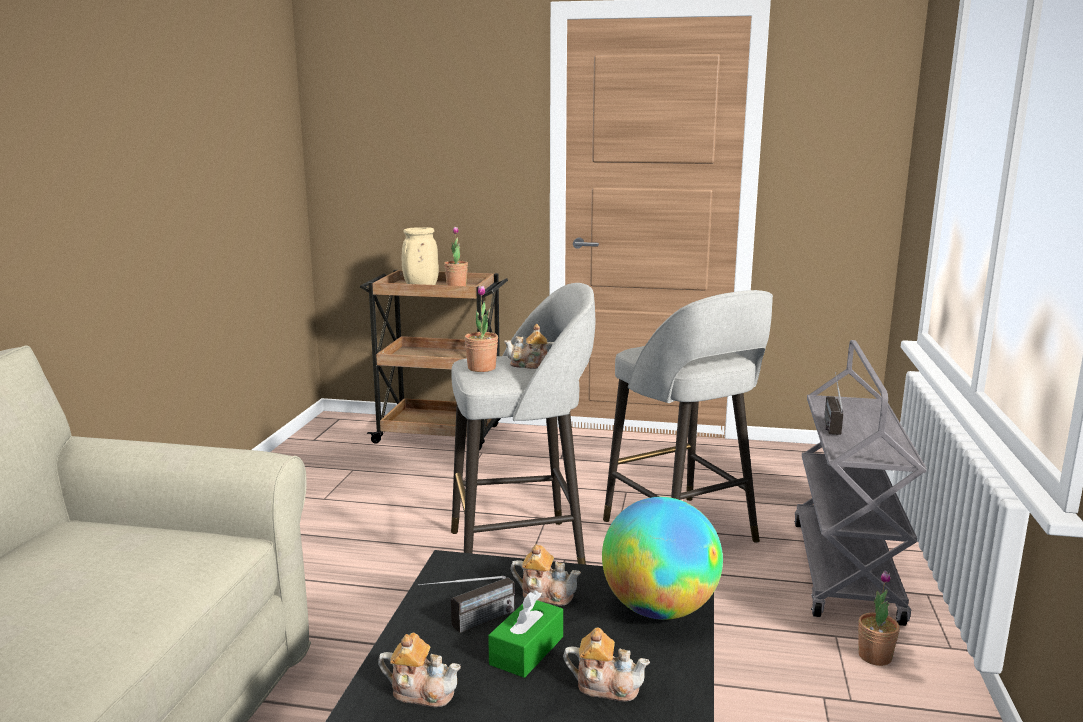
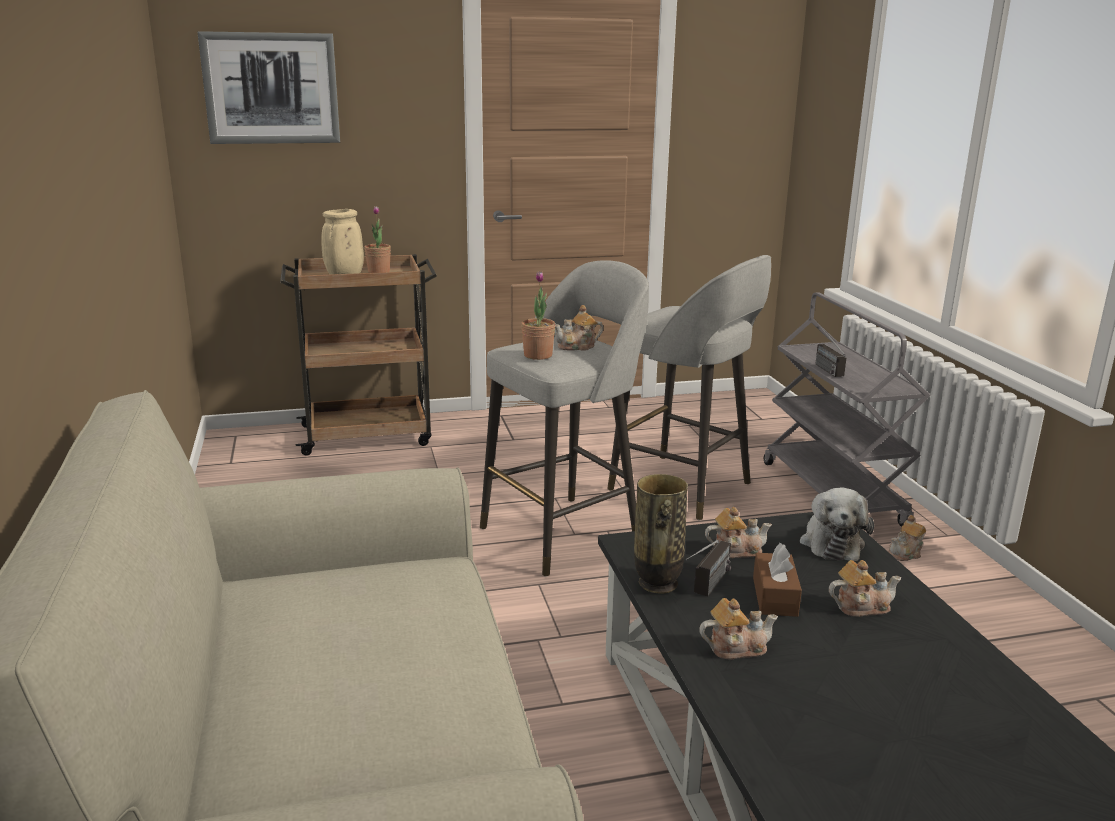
camera: 25 degrees left, 5 degrees up
green tissue box [488,590,563,678] -> brown tissue box [753,543,802,617]
globe [602,497,723,620] -> plush toy [800,487,874,561]
potted plant [858,570,900,666] -> teapot [889,515,926,561]
none -> picture [197,31,340,144]
none -> vase [634,474,688,594]

